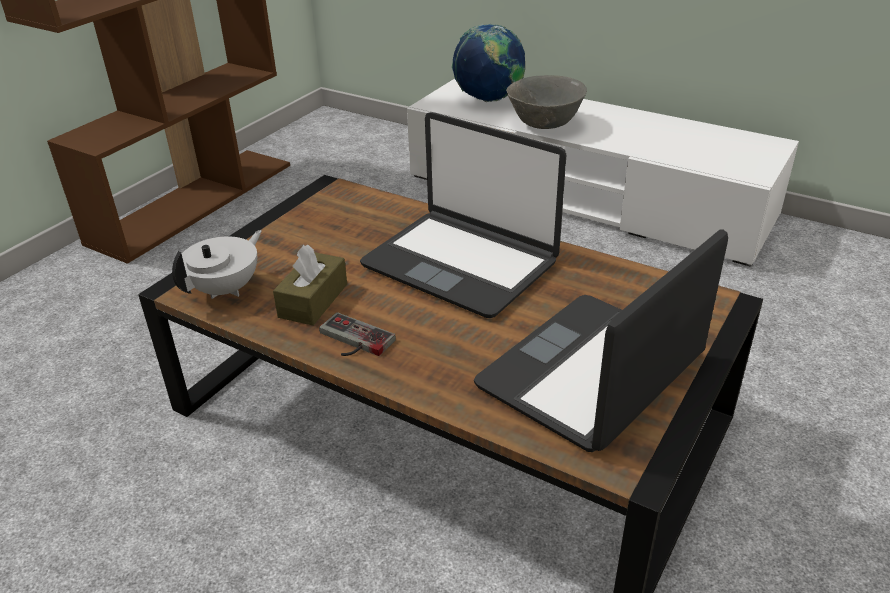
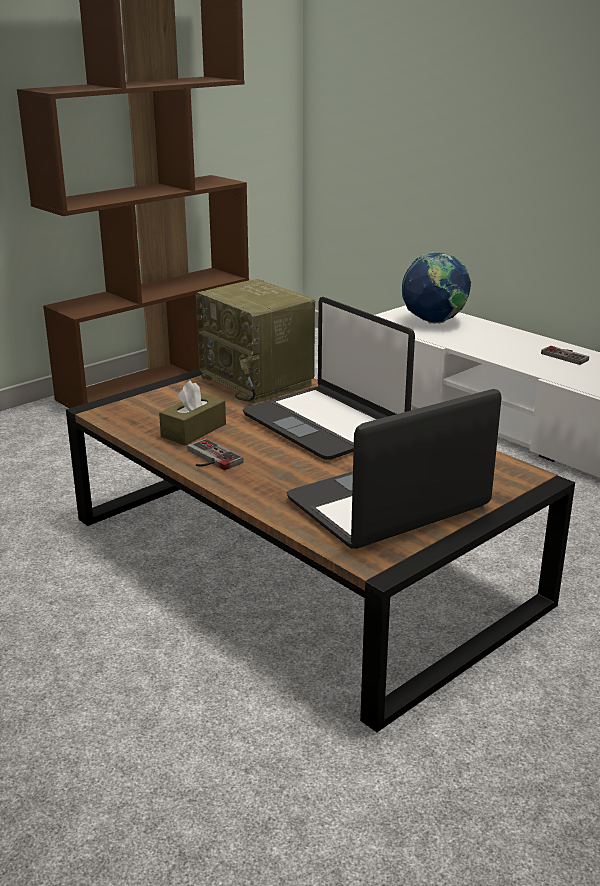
camera: 15 degrees right, 10 degrees down
white teapot [172,230,262,299] -> none
grey bowl [506,75,587,129] -> none
none -> radio [196,279,315,404]
none -> game controller [541,346,589,365]

